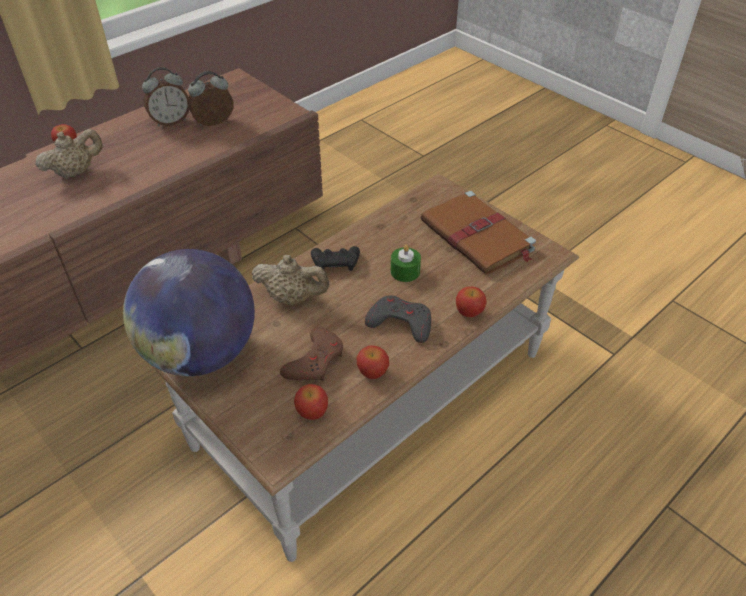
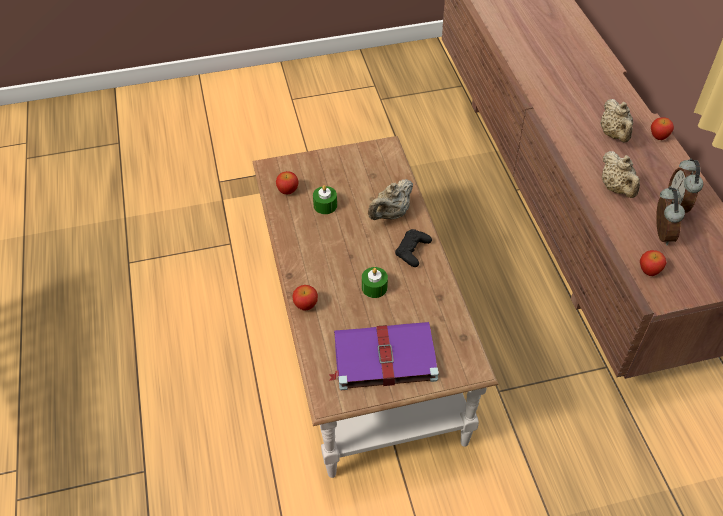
camera: 120 degrees right, 5 degrees up
globe [123,249,255,376] -> none
brown game controller [280,327,343,381] -> green candle [313,185,337,214]
apple [357,346,389,379] -> apple moved to [640,250,666,276]
grey game controller [365,295,431,343] -> none
brown book [420,191,536,275] -> purple book [328,322,439,390]
none -> beige teapot [602,151,640,198]

